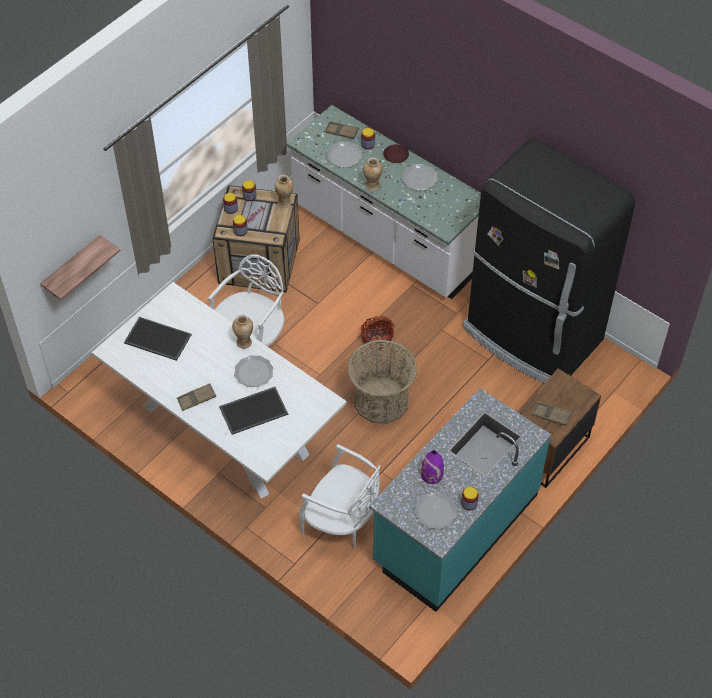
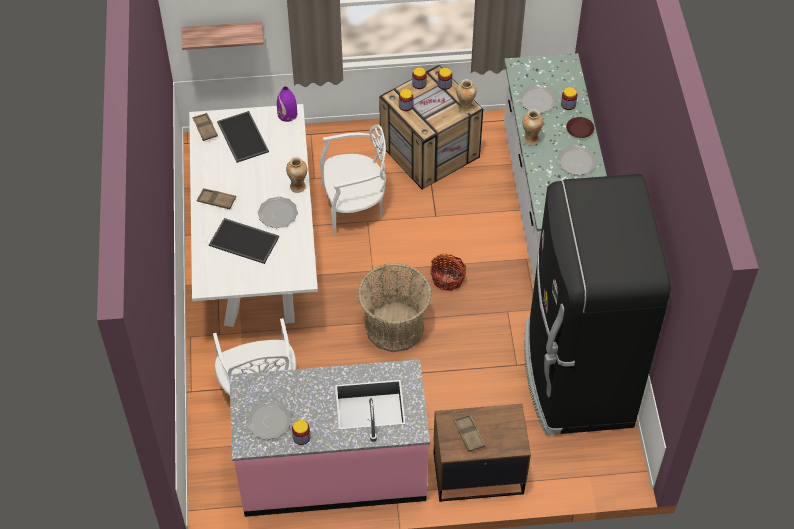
camera: 45 degrees right, 0 degrees up
brown tray [324,121,359,139] -> brown tray moved to [193,113,218,141]
turquoise counter [369,388,551,612] -> pink counter [229,359,430,517]
purple vase [421,450,444,484] -> purple vase moved to [277,87,297,122]

